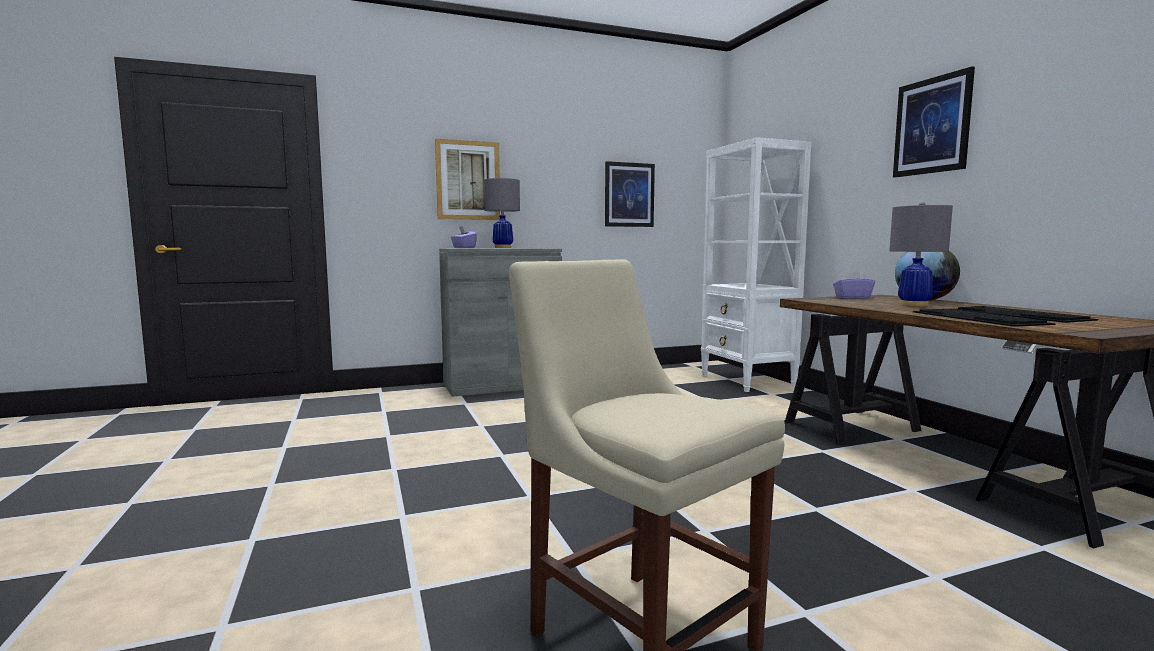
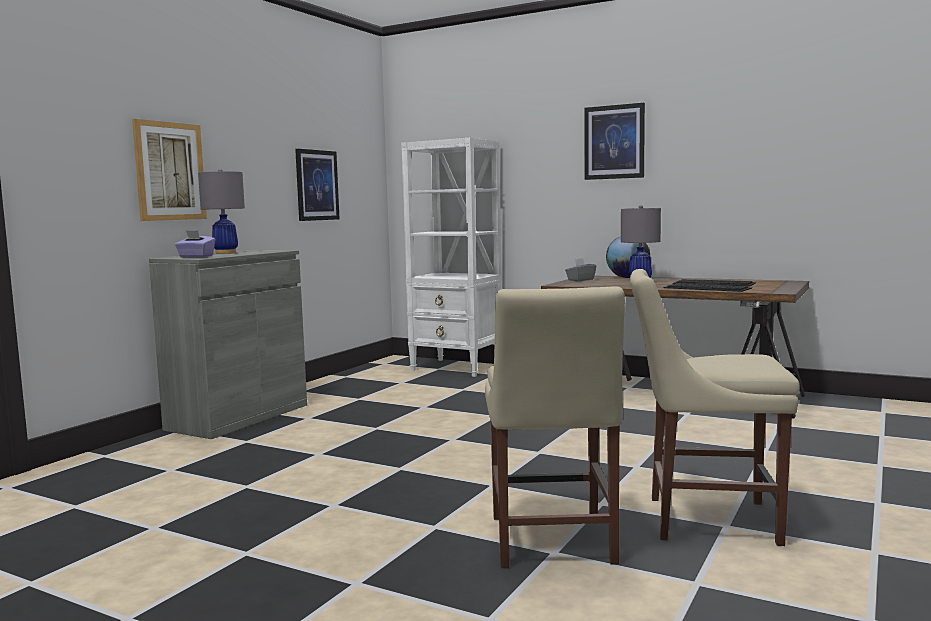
camera: 40 degrees left, 0 degrees up
purple tissue box [833,271,875,299] -> grey tissue box [565,258,596,281]
none -> beige chair [485,286,625,568]

